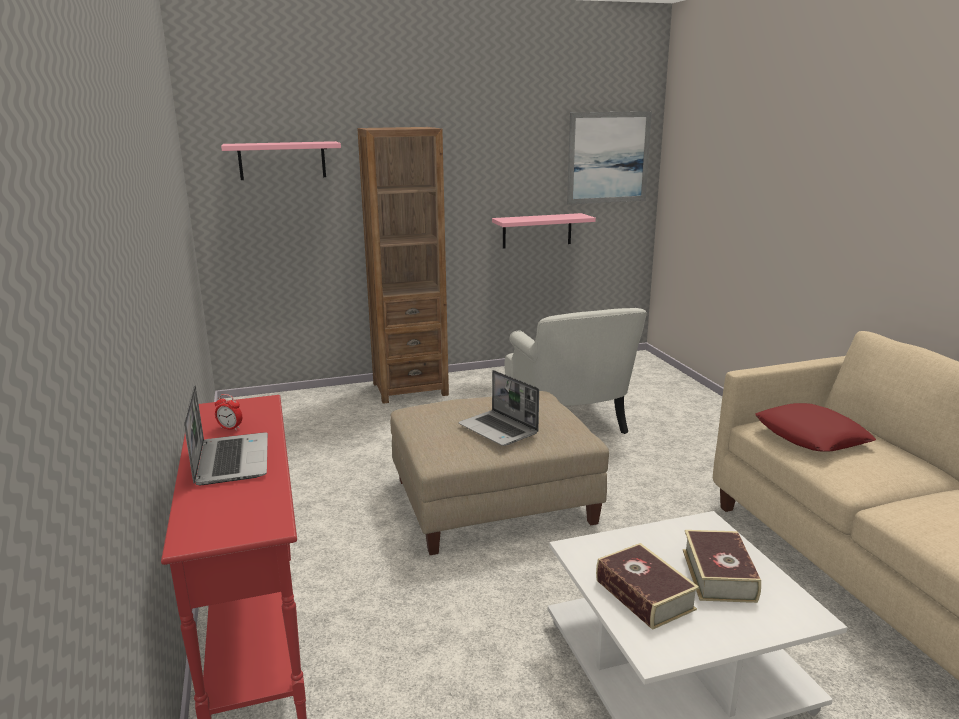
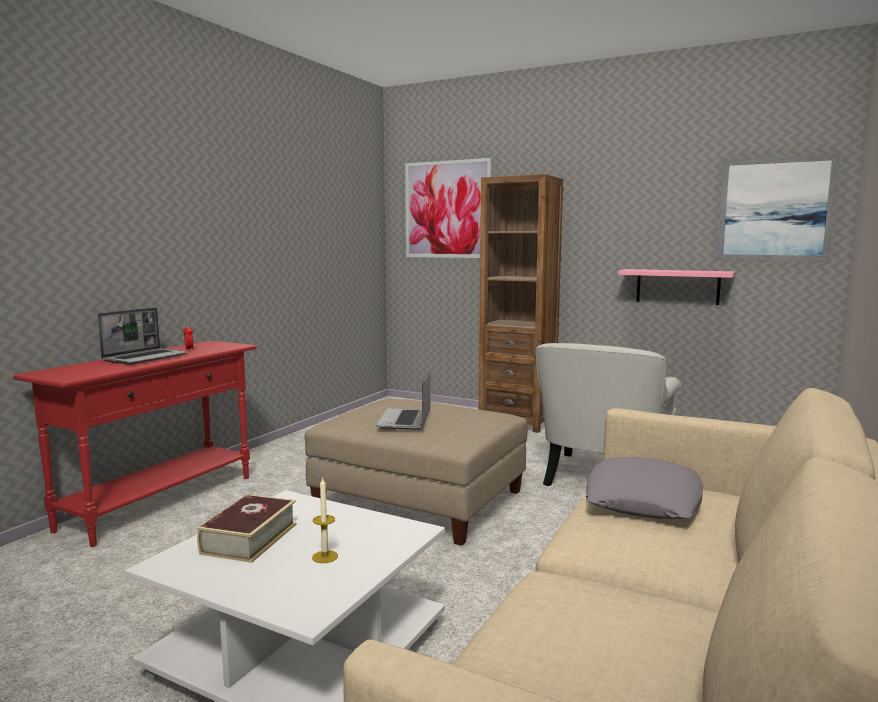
camera: 45 degrees right, 10 degrees down
pink shelf [221,141,341,180] -> picture [405,158,492,258]
book [683,530,761,603] -> candle [312,477,338,563]
red pillow [755,403,876,452] -> grey pillow [586,457,703,519]

